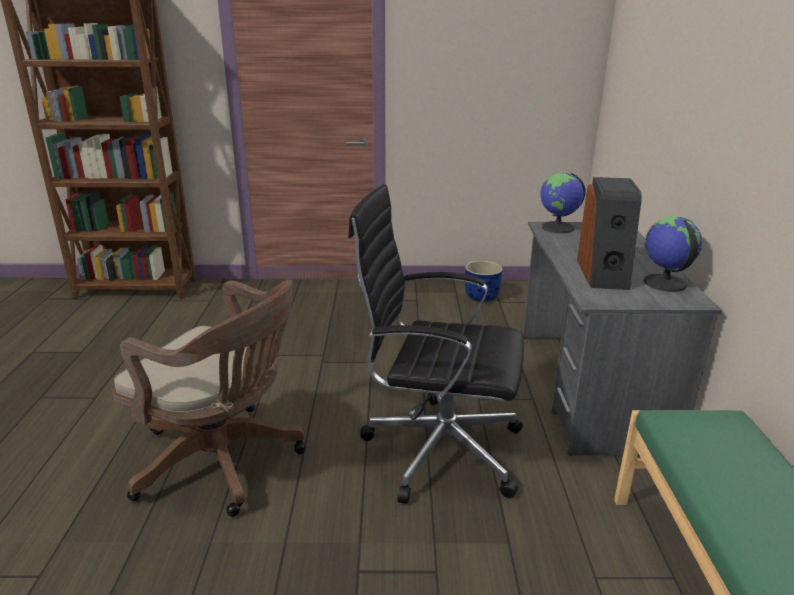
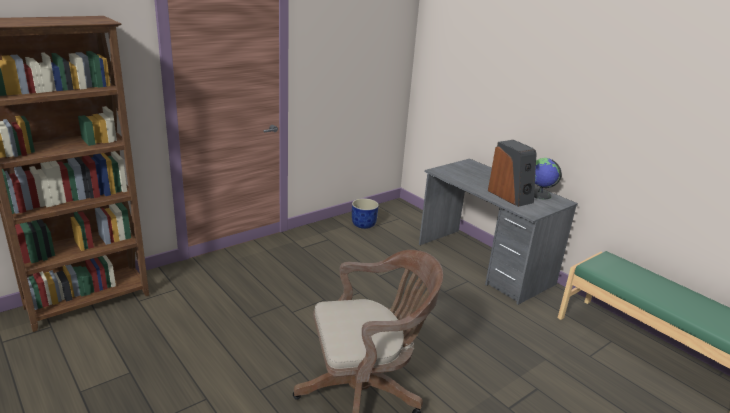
camera: 40 degrees left, 0 degrees up
black office chair [348,184,524,504] -> none
globe [540,173,586,233] -> none

